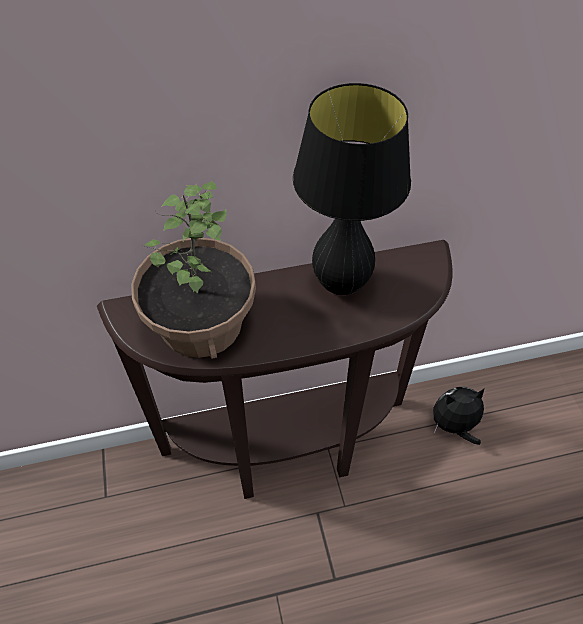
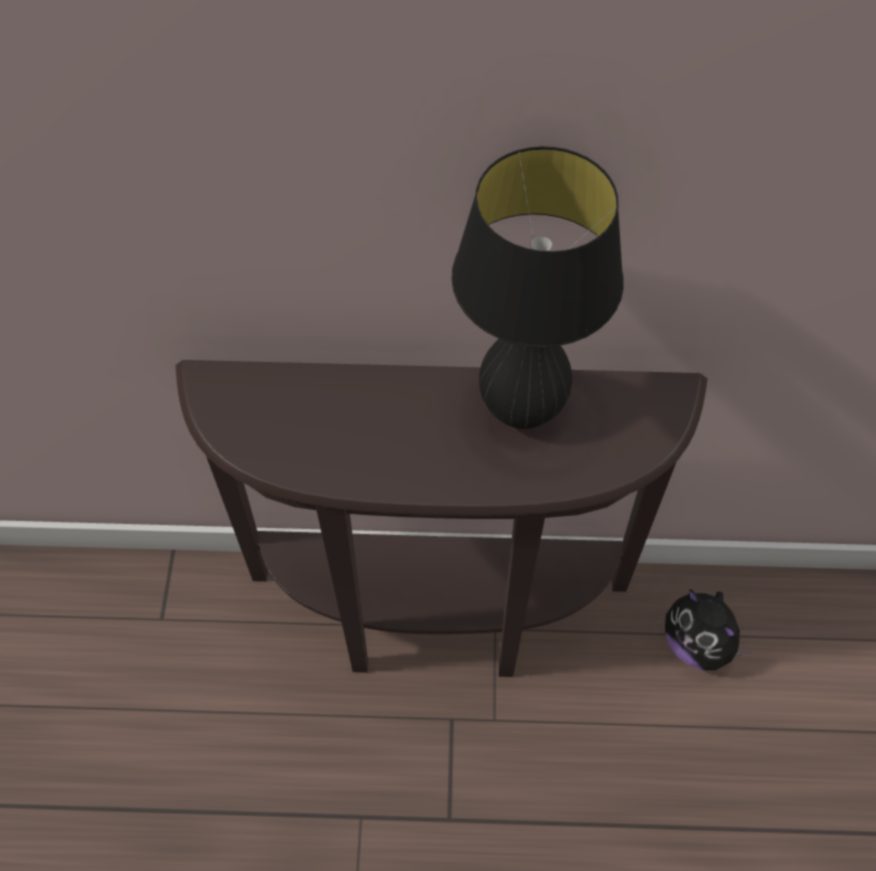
camera: 15 degrees right, 5 degrees up
potted plant [131,180,256,359] -> none
plush toy [433,387,484,445] -> plush toy turned 135 degrees counterclockwise [665,589,750,670]

